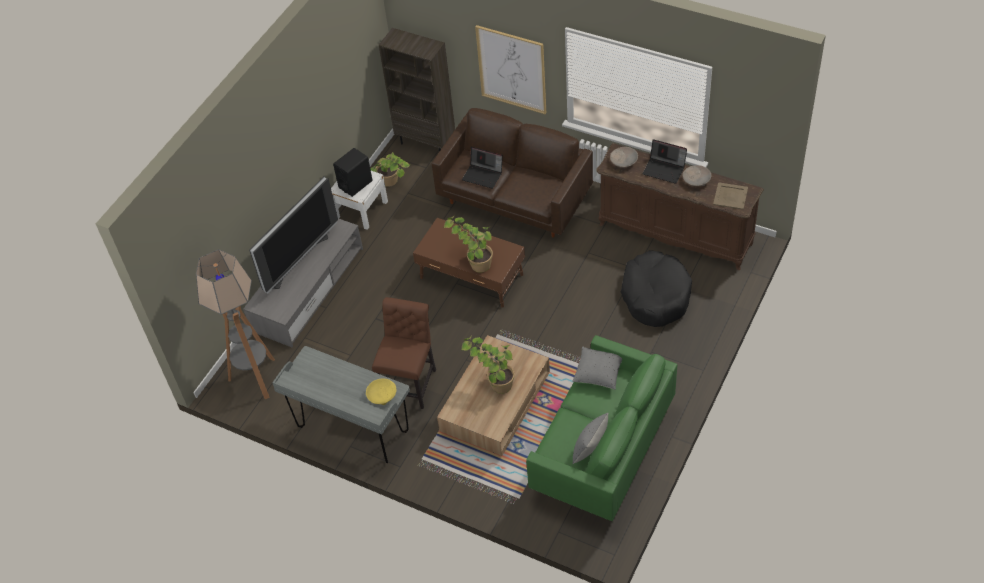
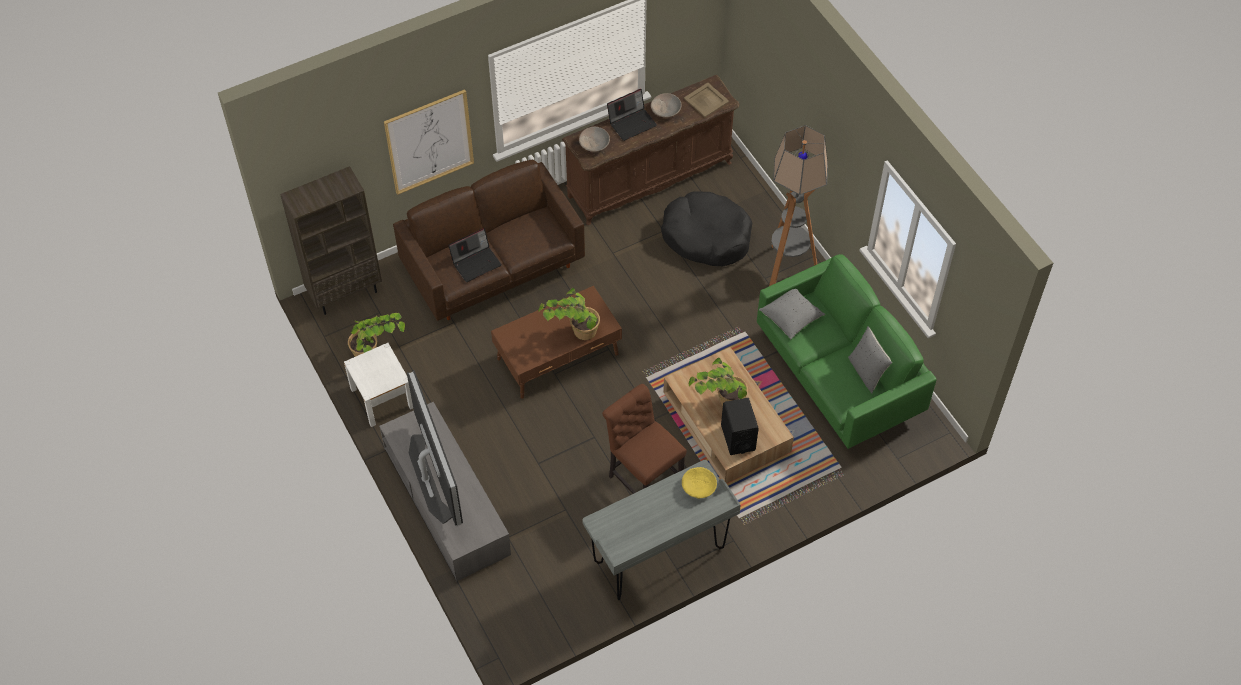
camera: 60 degrees left, 5 degrees up
floor lamp [196,249,275,399] -> floor lamp moved to [769,125,828,286]
black speaker [333,148,373,197] -> black speaker moved to [721,398,759,455]

